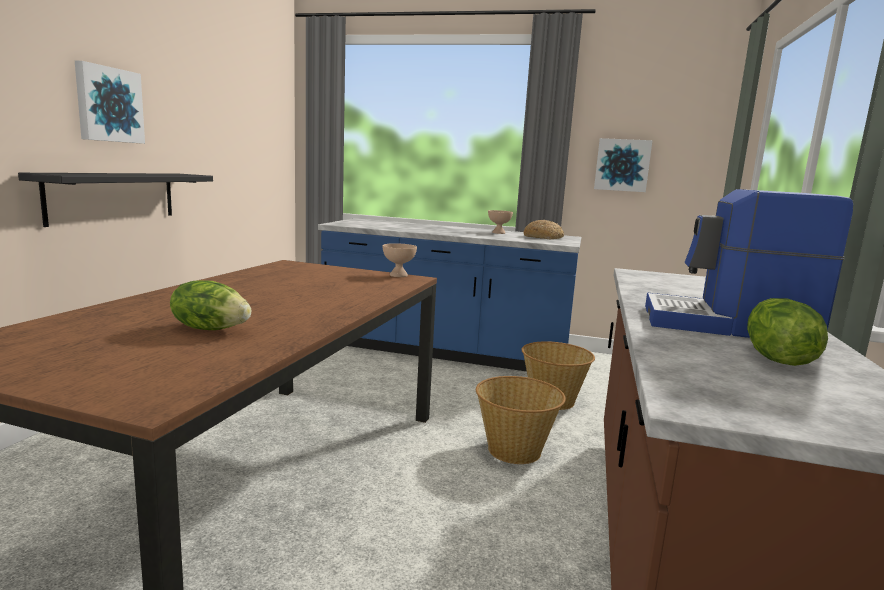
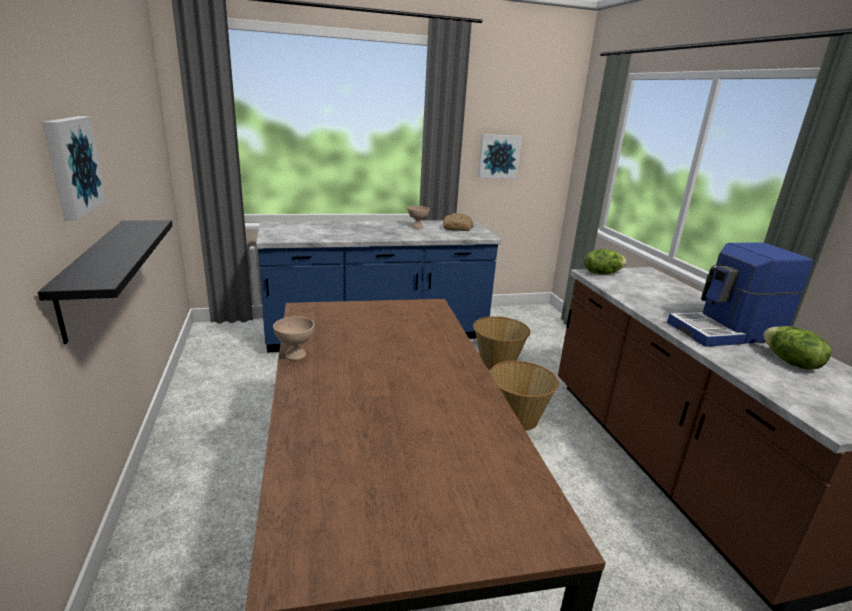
camera: 30 degrees left, 10 degrees up
lettuce [170,280,251,330] -> lettuce moved to [585,249,627,275]
beige bowl [382,243,417,277] -> beige bowl moved to [273,317,314,360]

